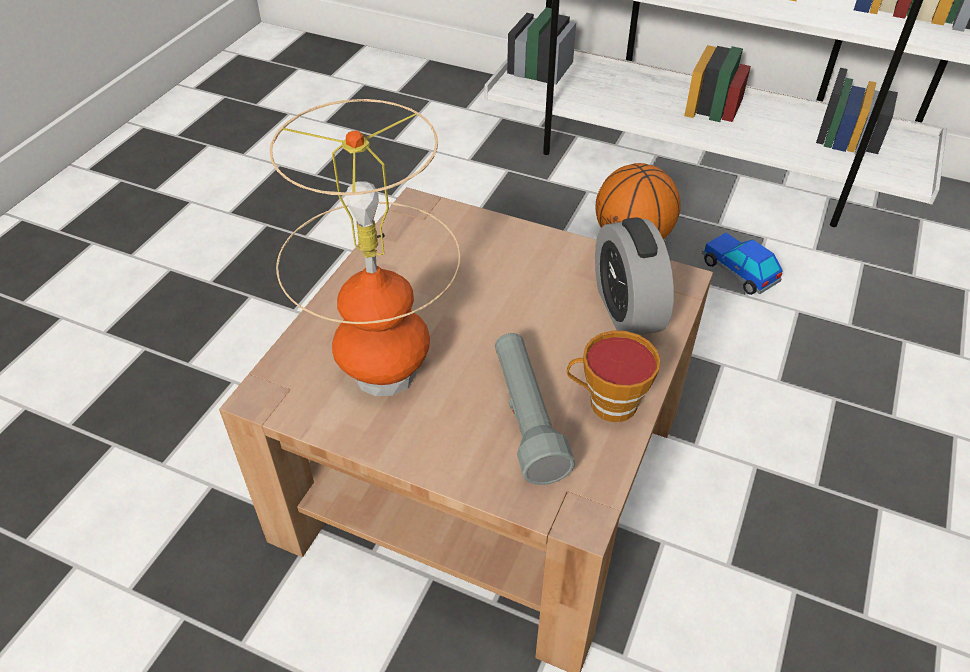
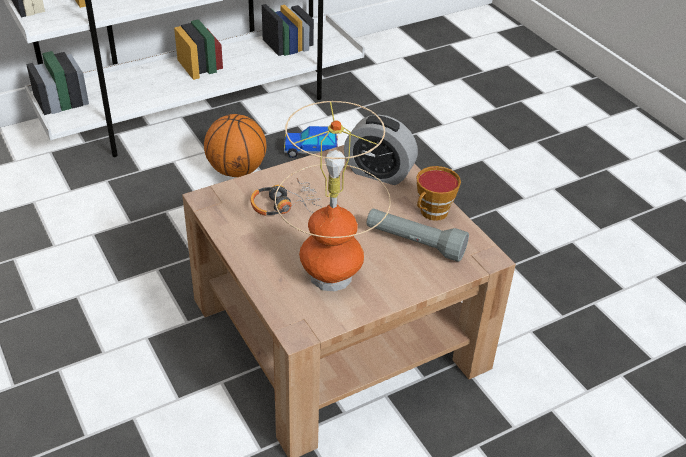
camera: 55 degrees left, 5 degrees down
none -> headphones [251,178,322,216]

